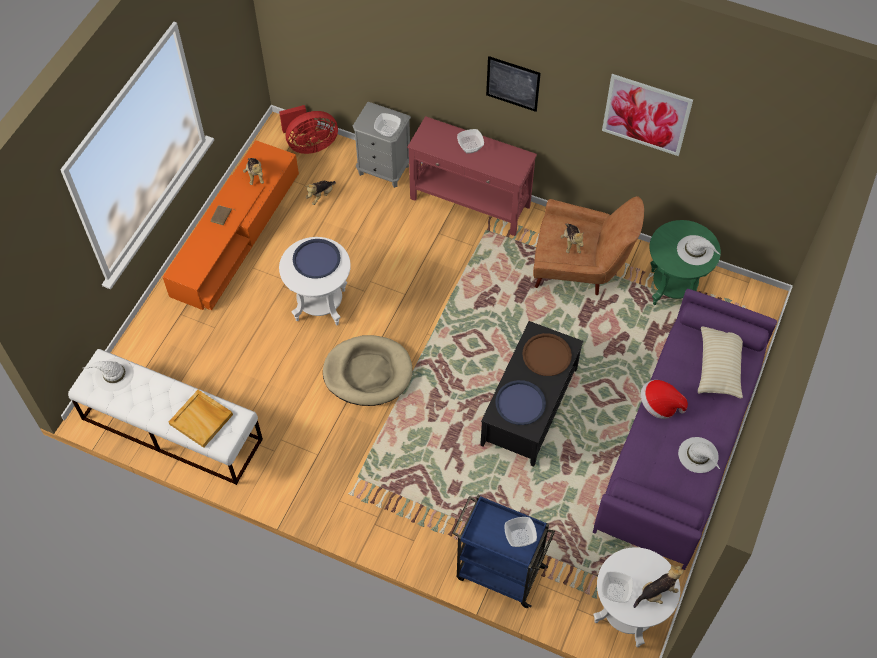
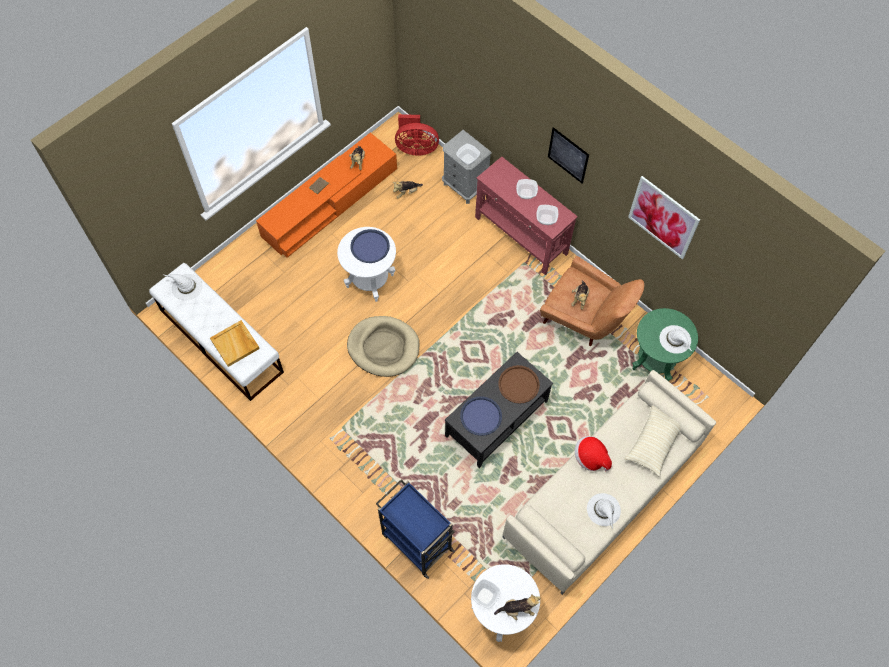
camera: 20 degrees right, 5 degrees up
bowl [504,517,537,547] -> bowl moved to [536,205,558,225]
purple sofa [593,289,777,570] -> beige sofa [502,370,716,595]

